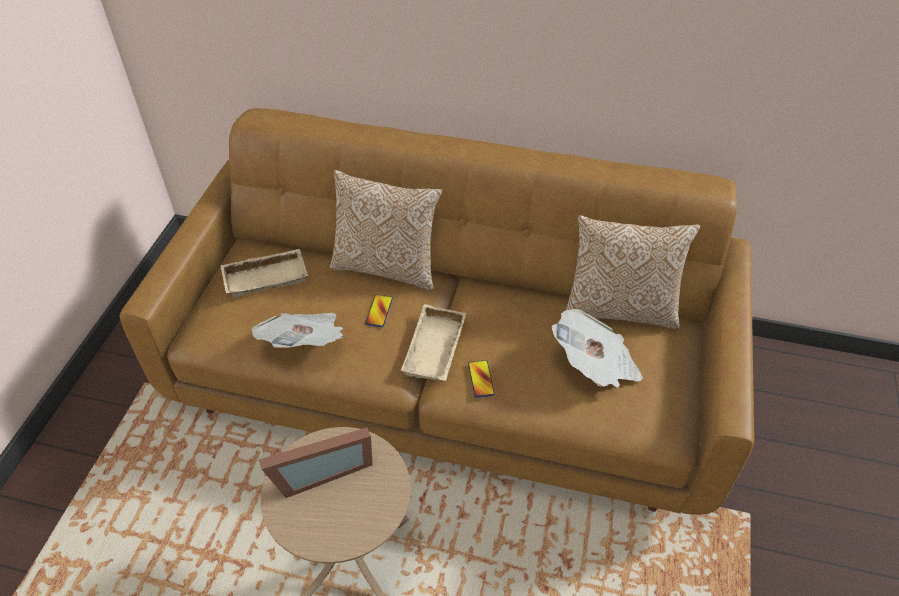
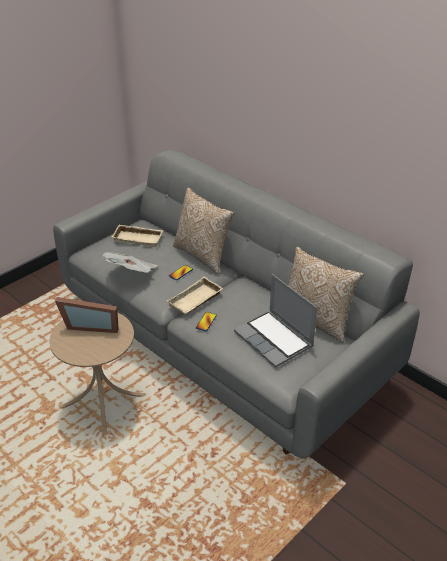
camera: 30 degrees right, 10 degrees down
brown sofa [120,108,754,515] -> grey sofa [53,150,420,459]
newspaper [552,309,643,387] -> laptop [234,274,317,368]

